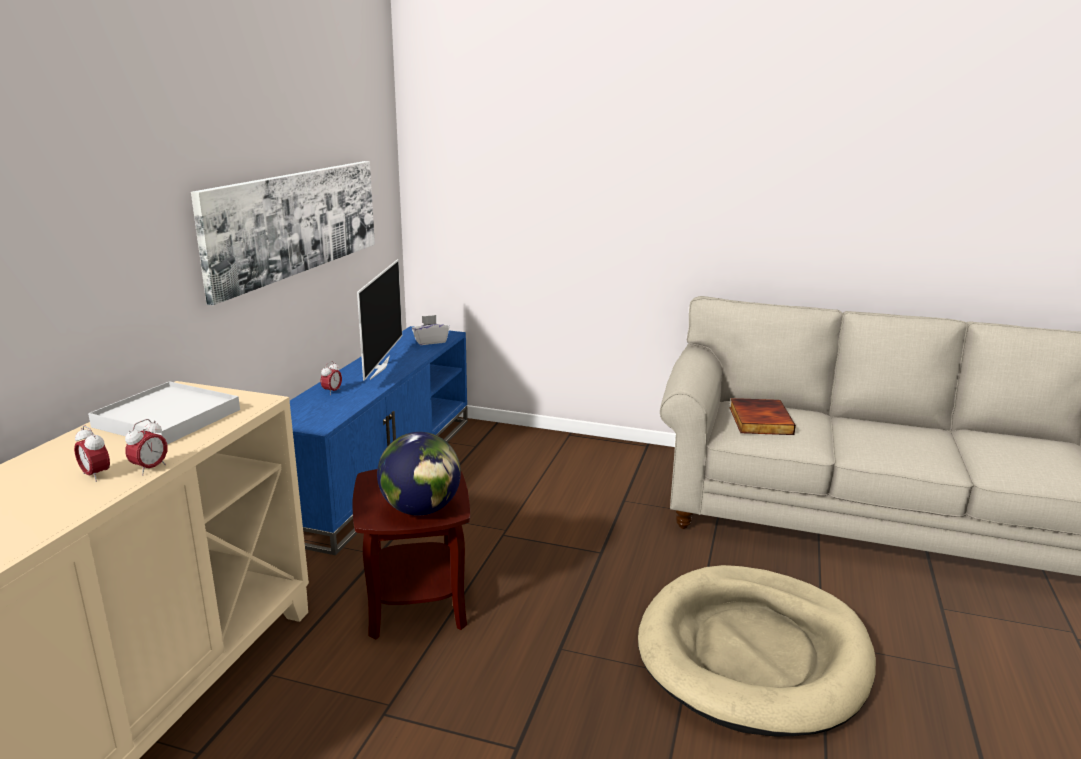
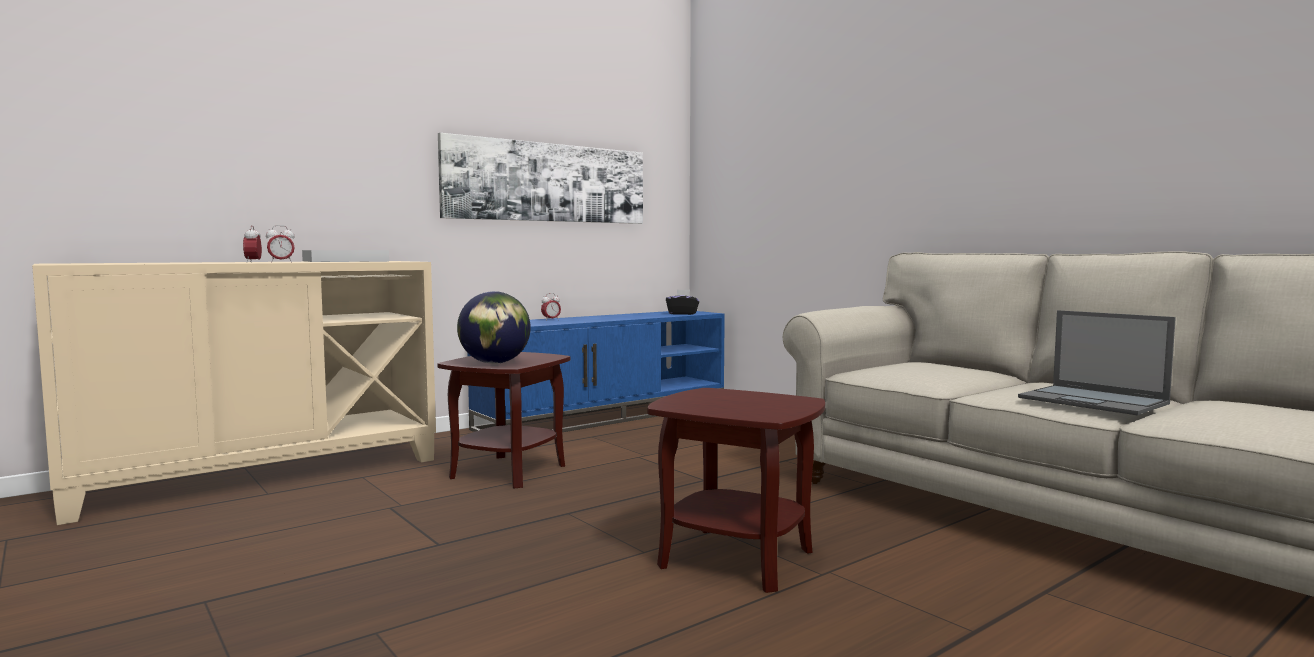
camera: 35 degrees right, 15 degrees down
television [357,259,402,381] -> none
white tissue box [412,315,450,345] -> black tissue box [666,289,699,315]
beige dog bed [638,565,876,737] -> brown side table [647,388,825,593]
book [729,398,796,435] -> none
none -> laptop [1018,310,1176,415]

